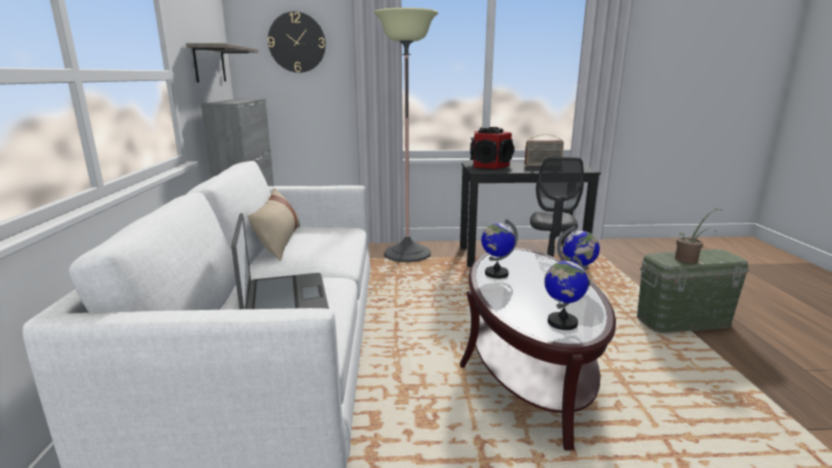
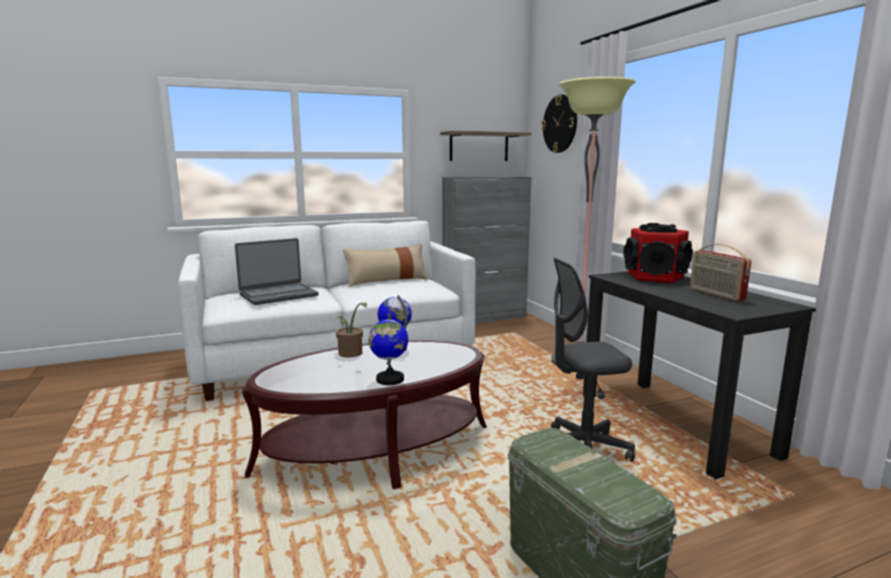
camera: 70 degrees right, 5 degrees down
globe [544,255,588,330] -> none
potted plant [675,208,722,264] -> potted plant moved to [336,303,367,358]

